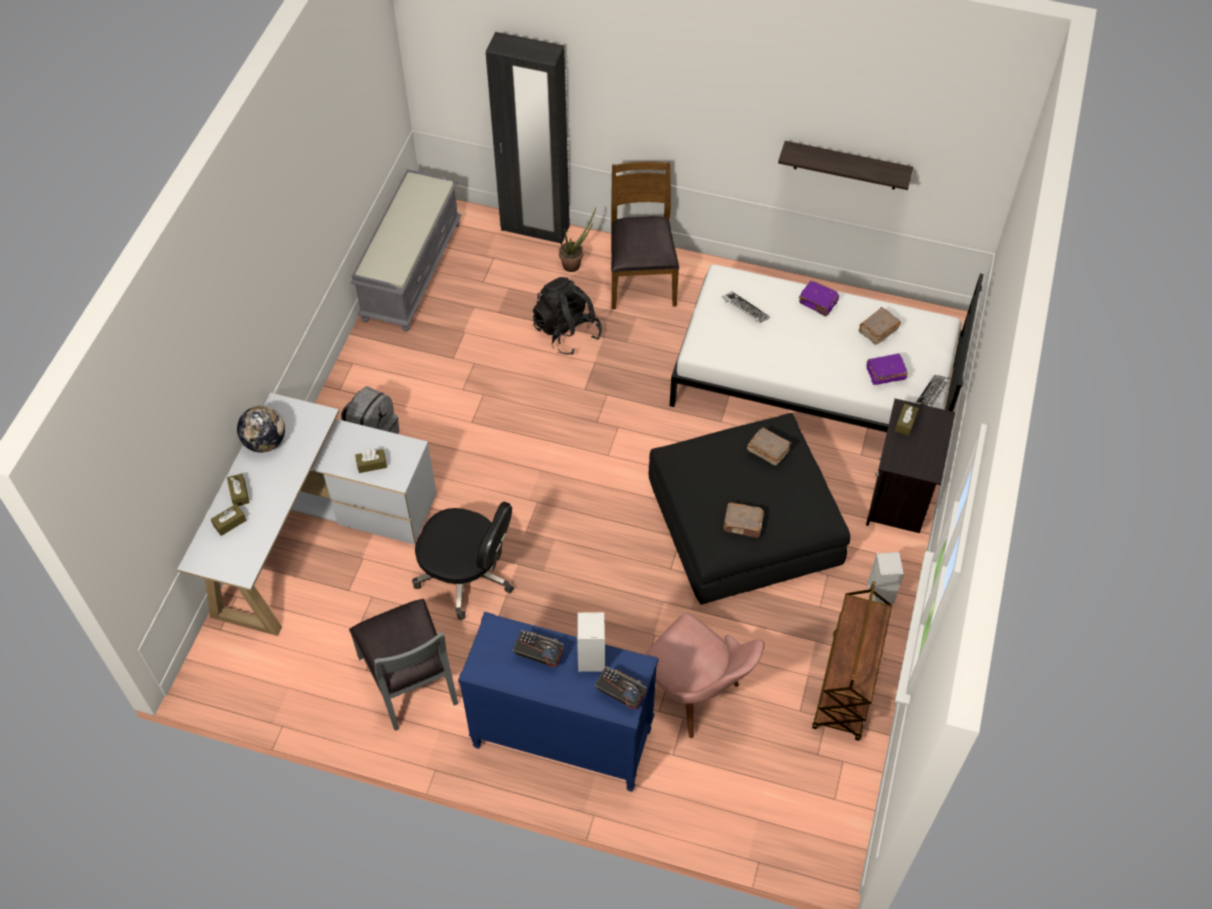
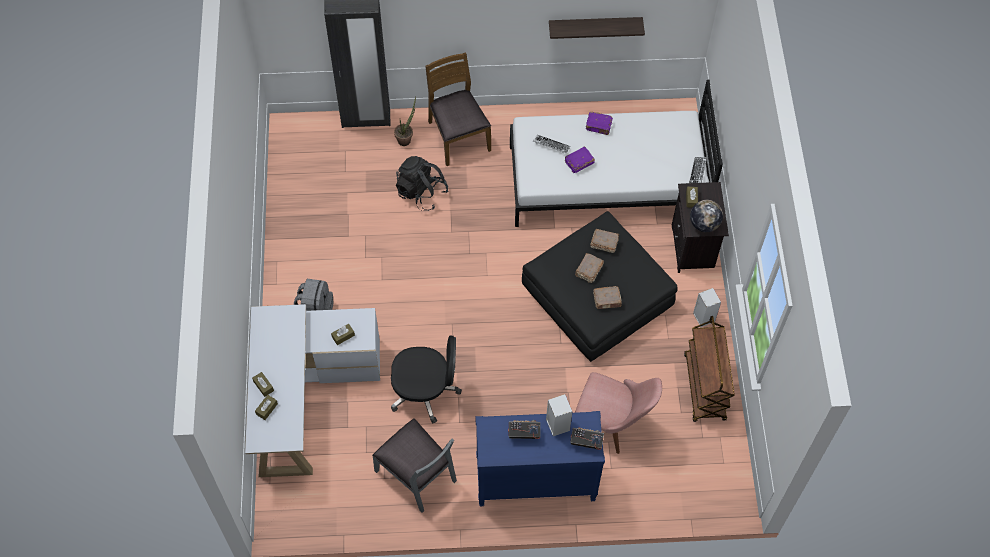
camera: 20 degrees left, 5 degrees up
globe [237,406,285,453] -> globe moved to [690,200,723,232]
grey bench [351,169,462,332] -> none
brown book [858,307,901,345] -> brown book moved to [575,253,604,283]
purple book [866,353,908,385] -> purple book moved to [565,146,595,173]

